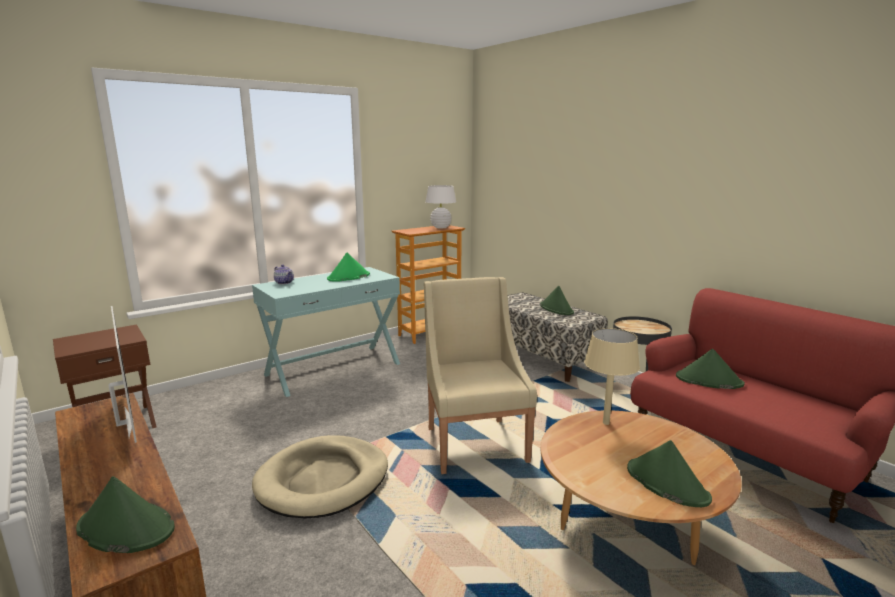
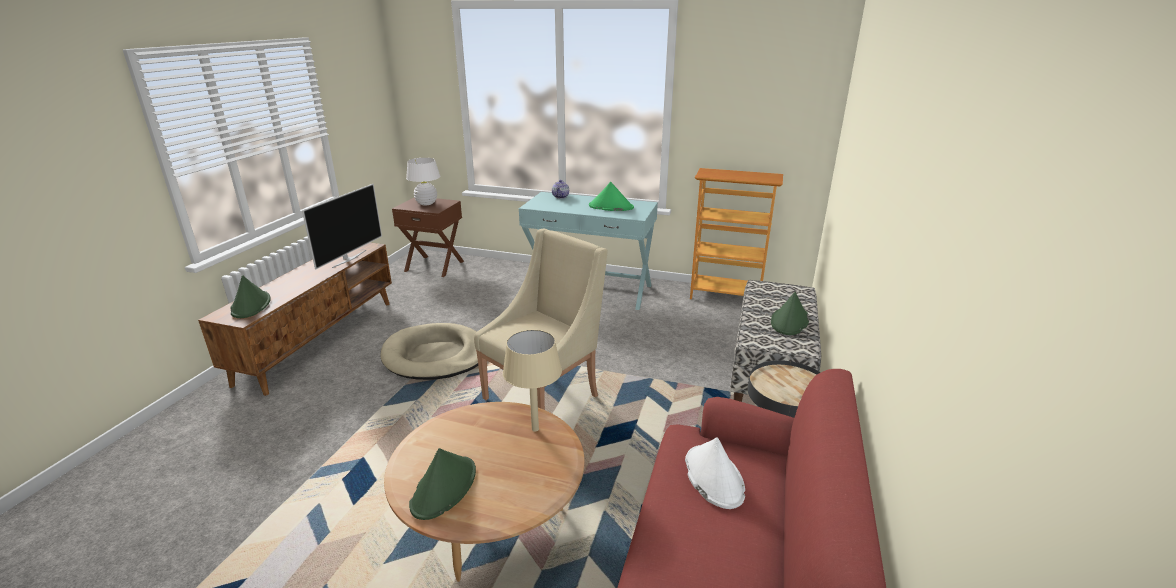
camera: 55 degrees right, 10 degrees up
white table lamp [425,185,456,229] -> white table lamp moved to [406,158,440,205]
green hat [676,349,745,389] -> white hat [685,437,745,509]

